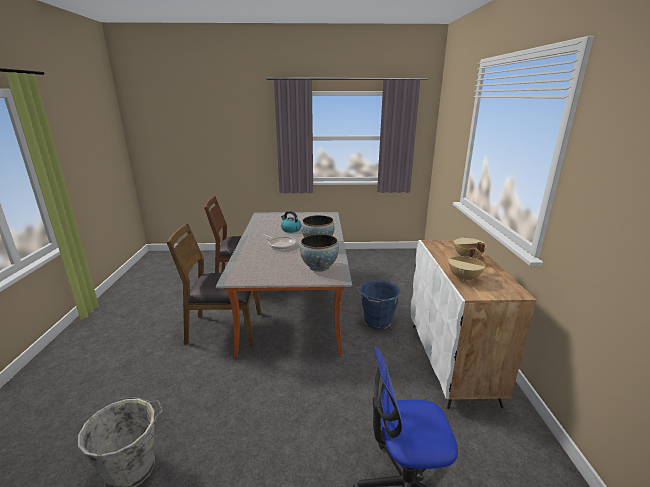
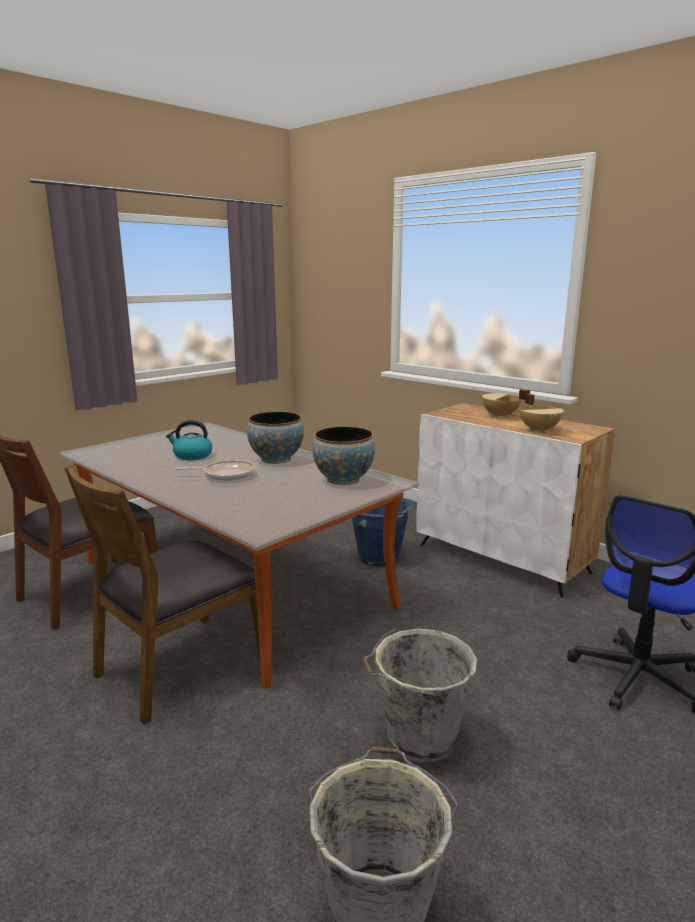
camera: 45 degrees left, 5 degrees down
none -> grey bucket [363,629,477,762]

